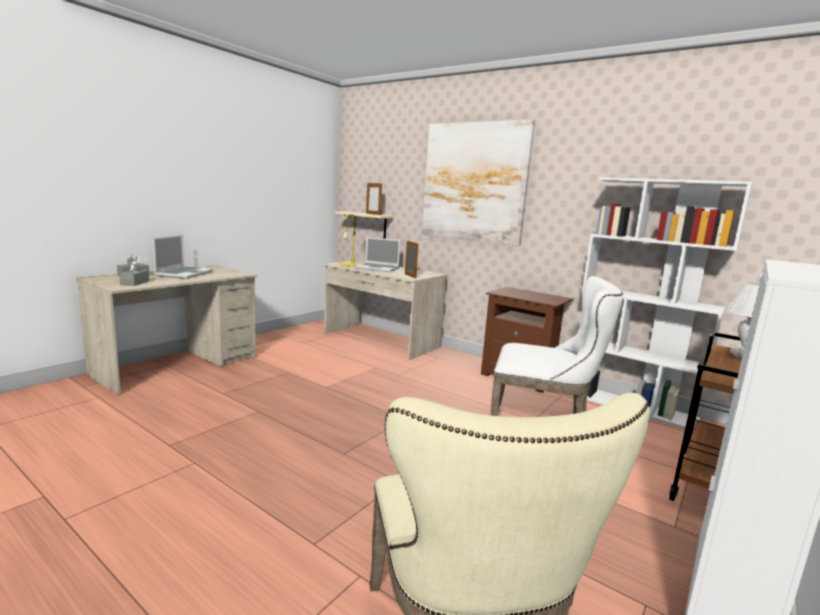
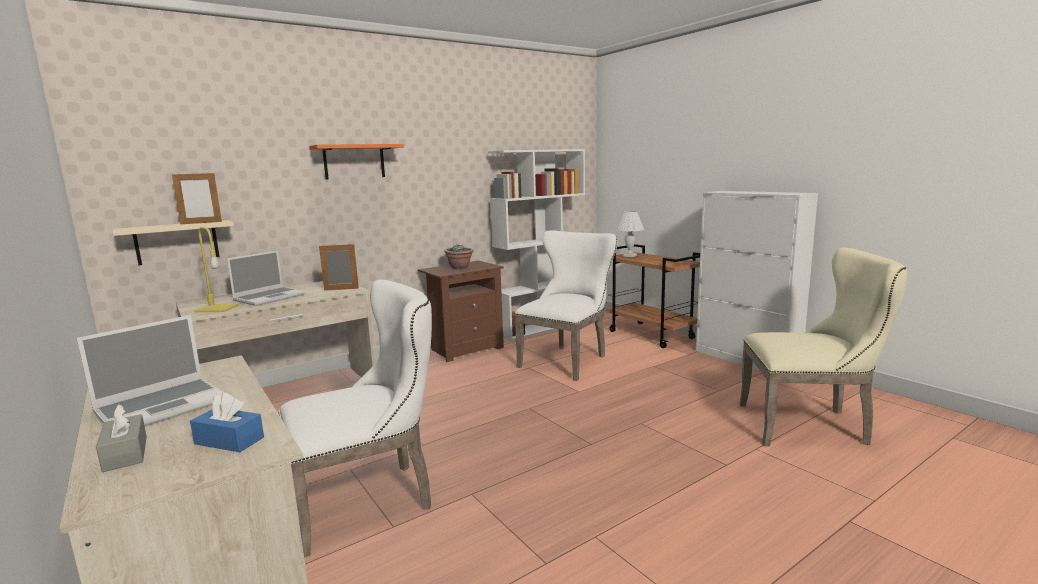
camera: 70 degrees left, 0 degrees up
grey tissue box [119,260,149,286] -> blue tissue box [190,393,264,452]
laptop [153,235,213,279] -> laptop turned 105 degrees clockwise [77,315,224,426]
picture [422,120,535,246] -> orange shelf [309,144,404,180]
none -> white chair [279,280,432,557]
none -> potted plant [444,244,474,269]

